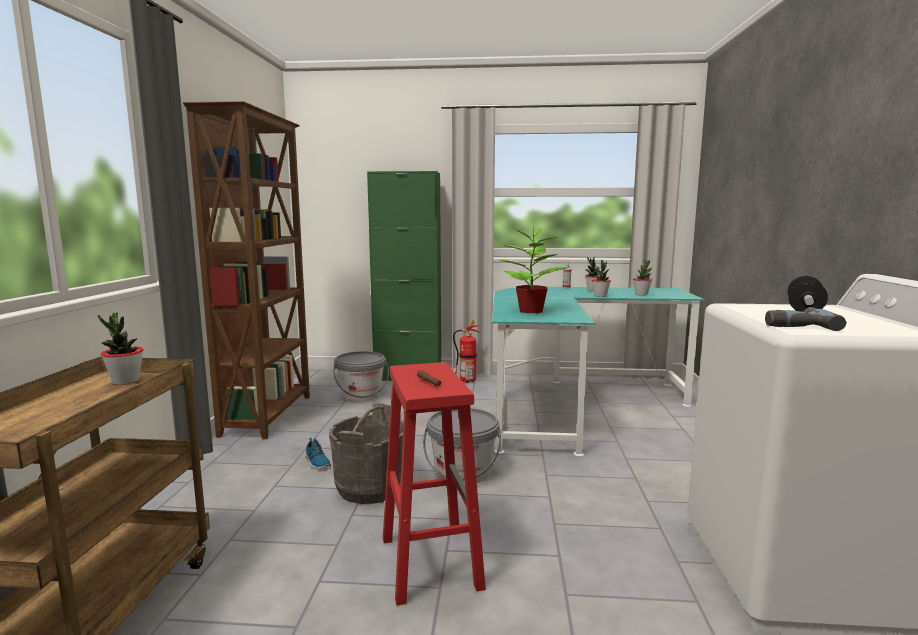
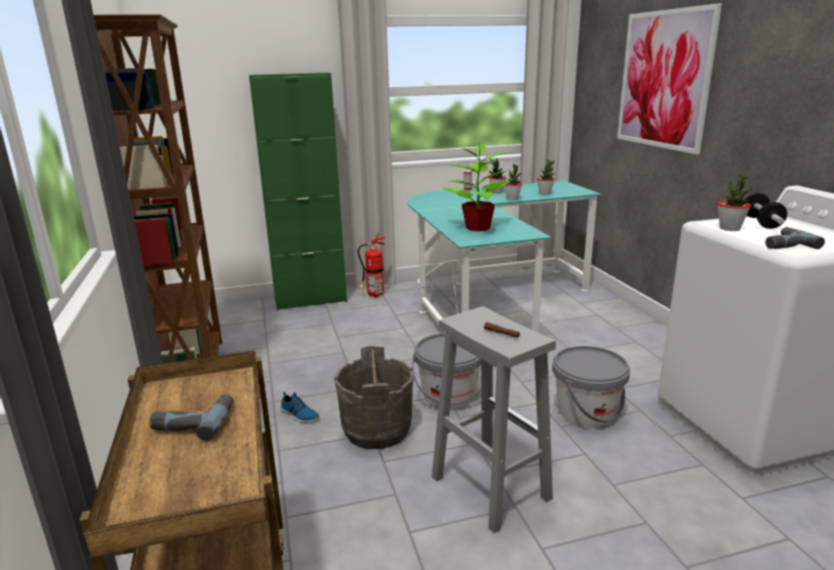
camera: 20 degrees left, 10 degrees up
potted plant [98,313,143,385] -> potted plant moved to [718,172,752,231]
grey bucket [334,351,389,401] -> grey bucket moved to [552,346,630,428]
red stool [383,362,486,606] -> grey stool [432,306,556,533]
none -> power drill [149,394,234,441]
none -> picture [617,3,722,154]

